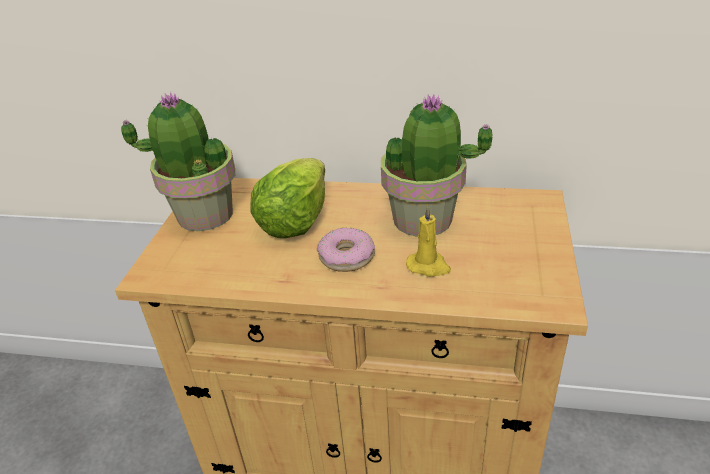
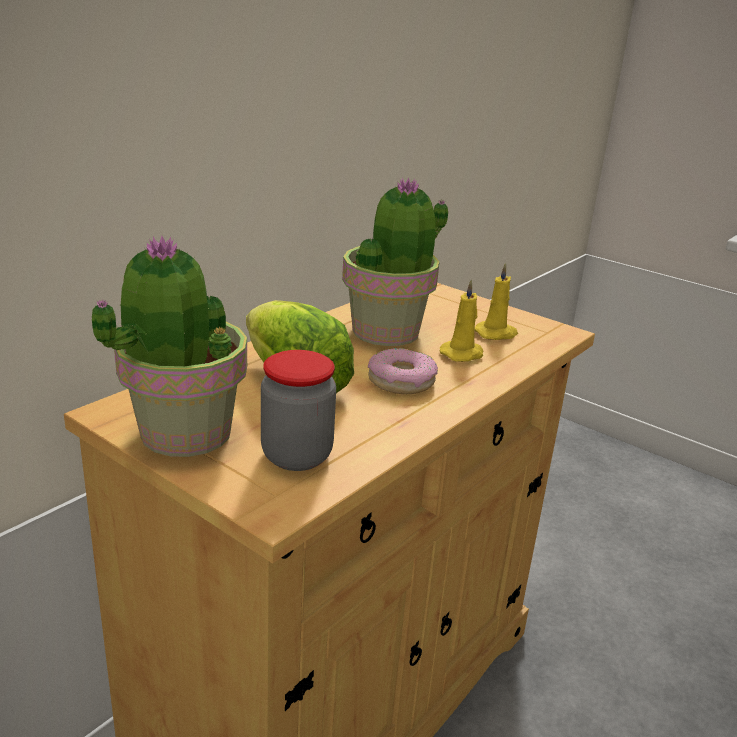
camera: 65 degrees left, 10 degrees down
none -> jar [261,350,336,471]
none -> yellow candle [475,263,518,340]

